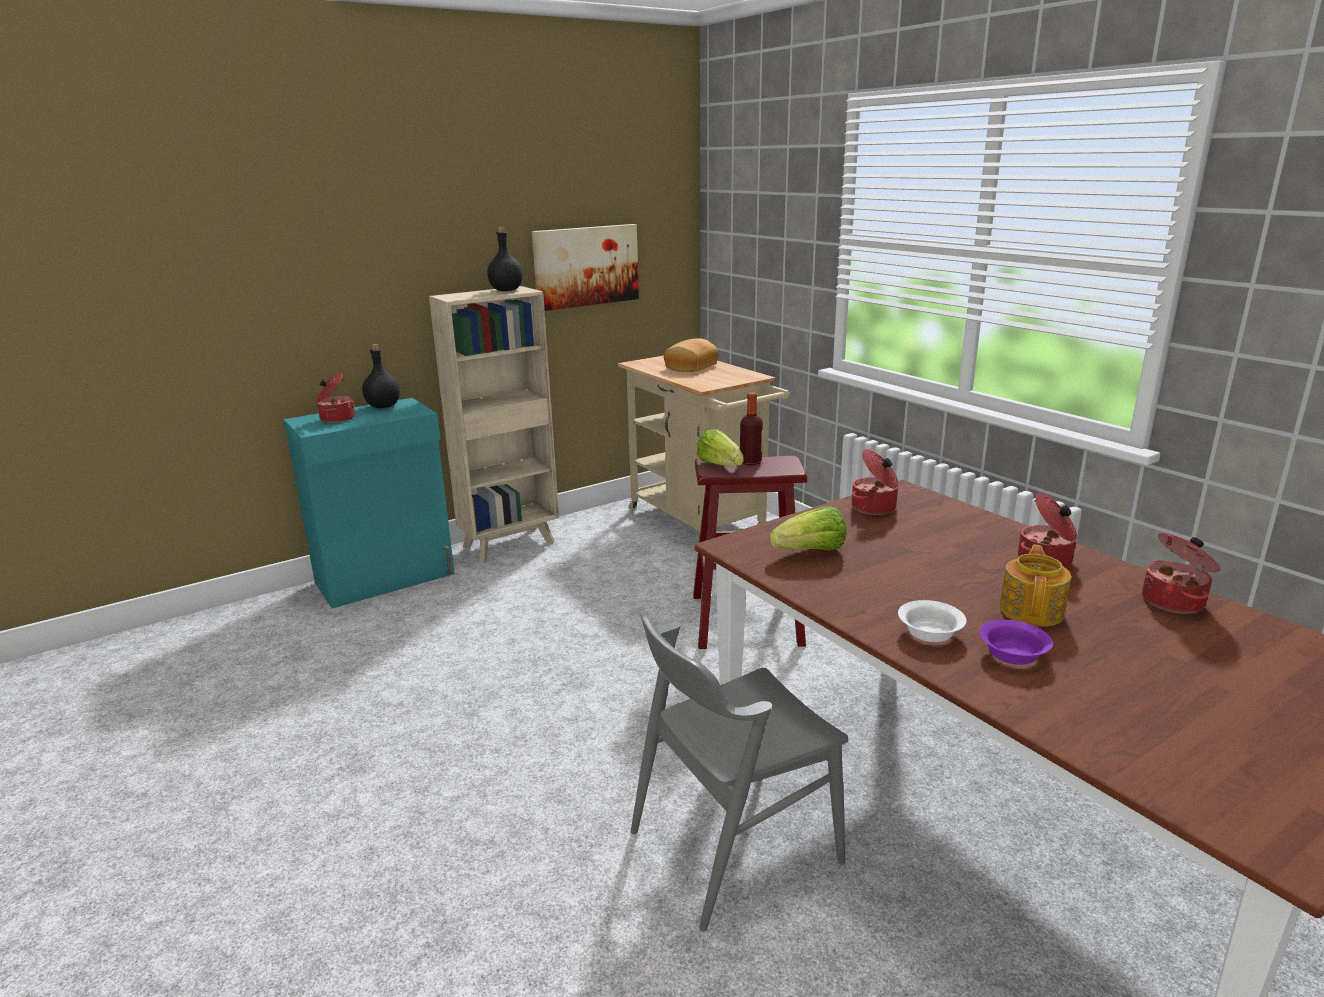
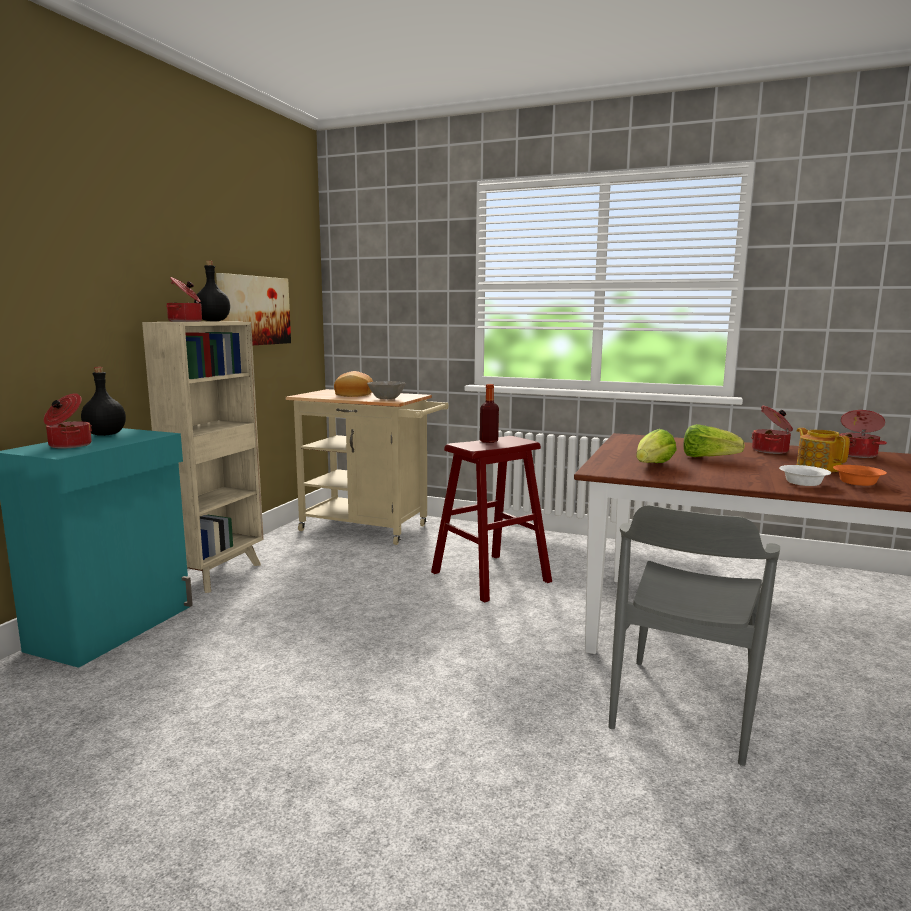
camera: 35 degrees left, 10 degrees down
lettuce [697,429,744,467] -> lettuce moved to [683,424,745,457]
cooking pot [852,449,898,515] -> cooking pot moved to [166,277,202,322]
purple bowl [979,620,1053,665] -> orange bowl [833,465,887,486]
none -> grey bowl [367,381,406,399]

